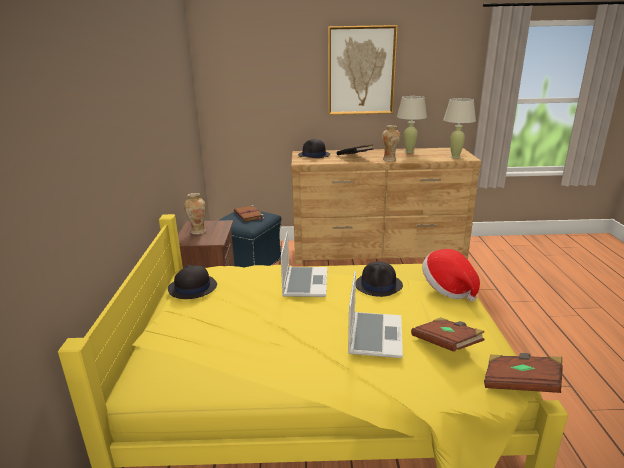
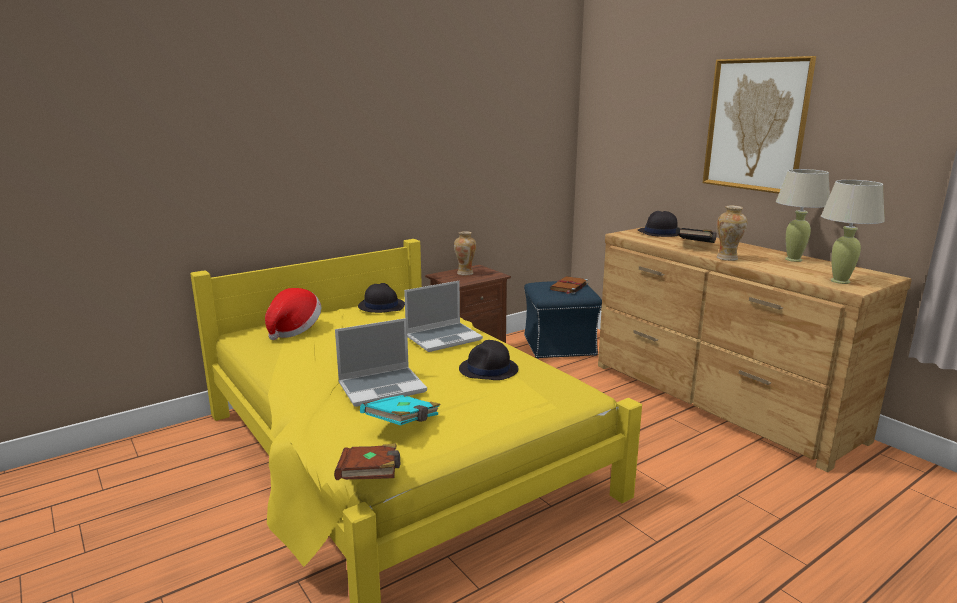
camera: 55 degrees right, 5 degrees down
brown book [411,317,484,352] -> turquoise book [360,395,440,426]
hat [422,249,480,302] -> hat moved to [265,288,321,340]

